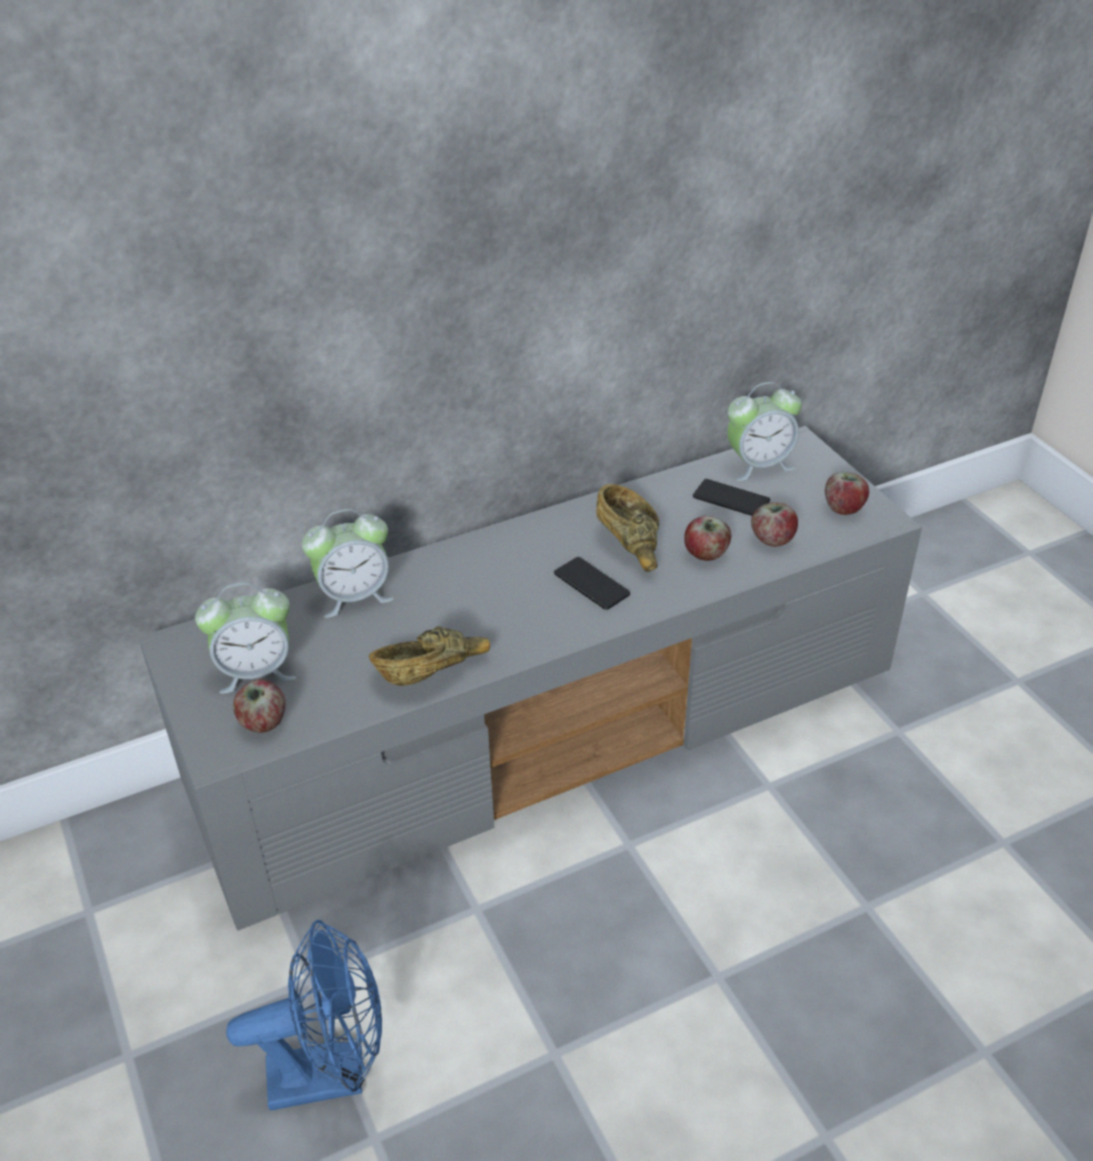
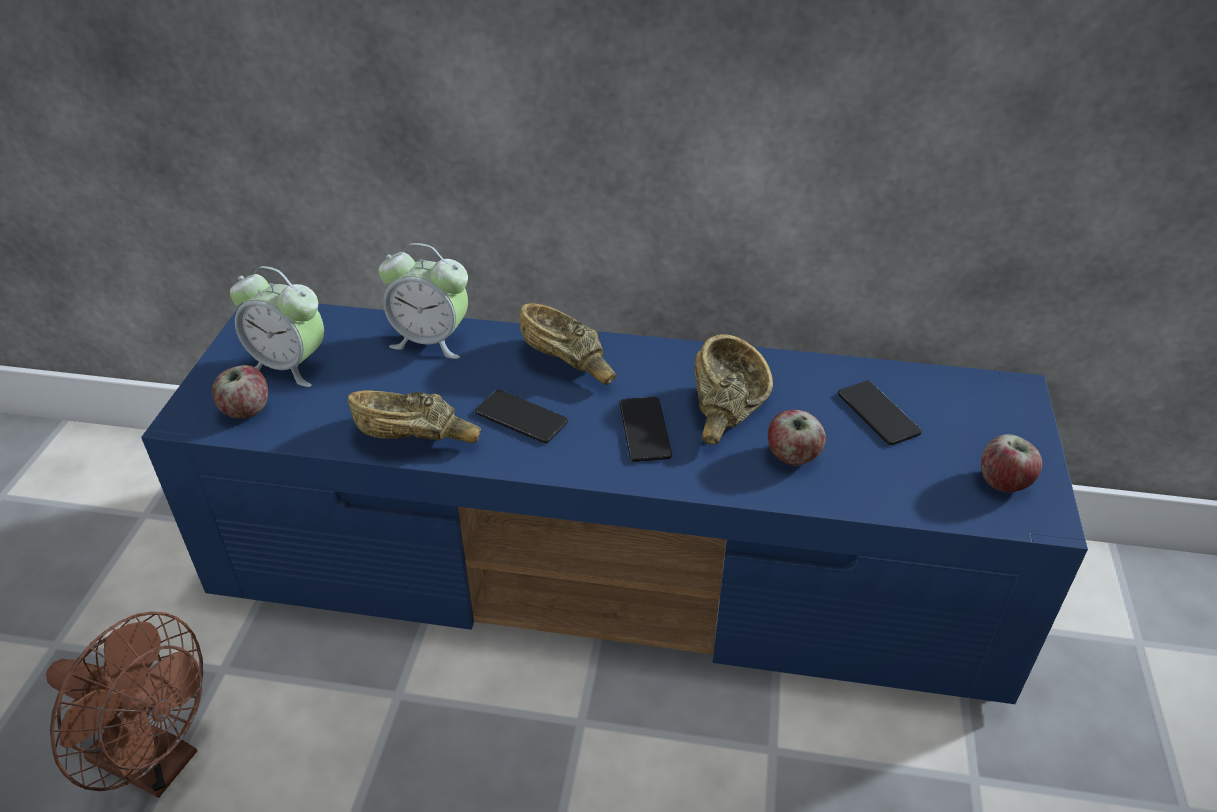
camera: 35 degrees right, 0 degrees up
grey tv stand [138,426,922,931] -> blue tv stand [141,302,1088,704]
blue fan [226,920,382,1111] -> brown fan [46,611,203,798]
alarm clock [727,382,802,481] -> none
apple [751,502,798,547] -> none
none -> phone [475,390,568,444]
none -> brown bowl [520,303,616,385]

